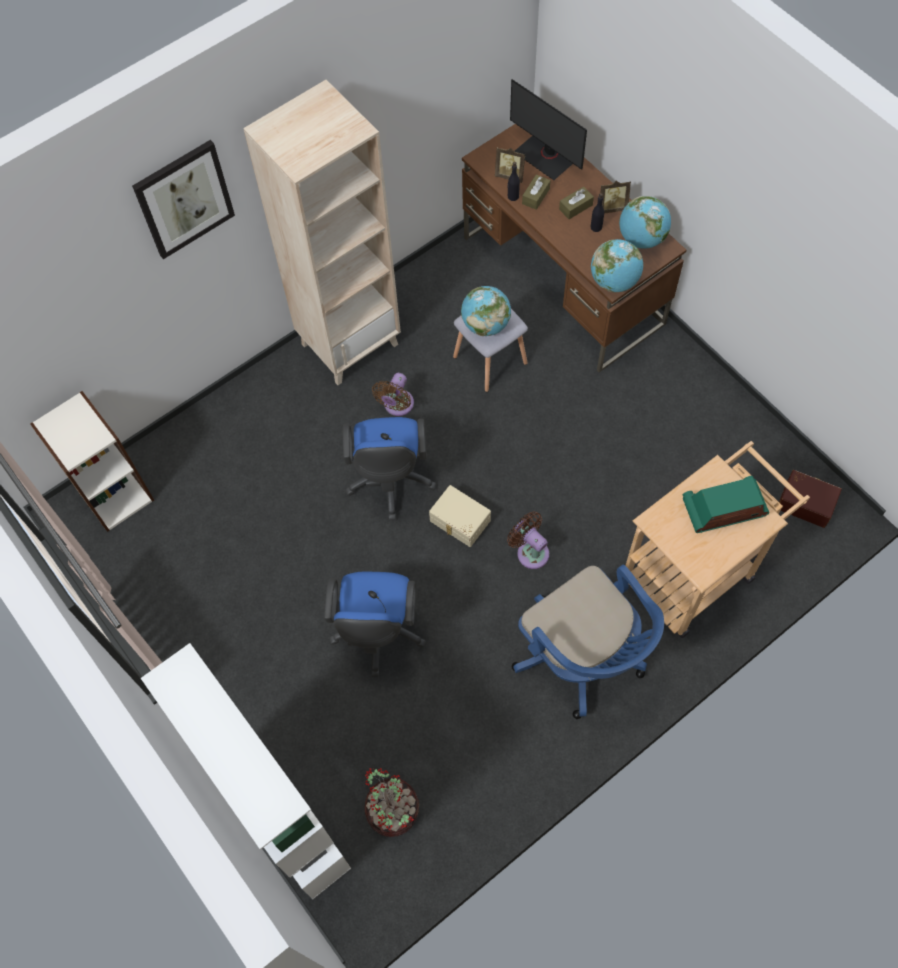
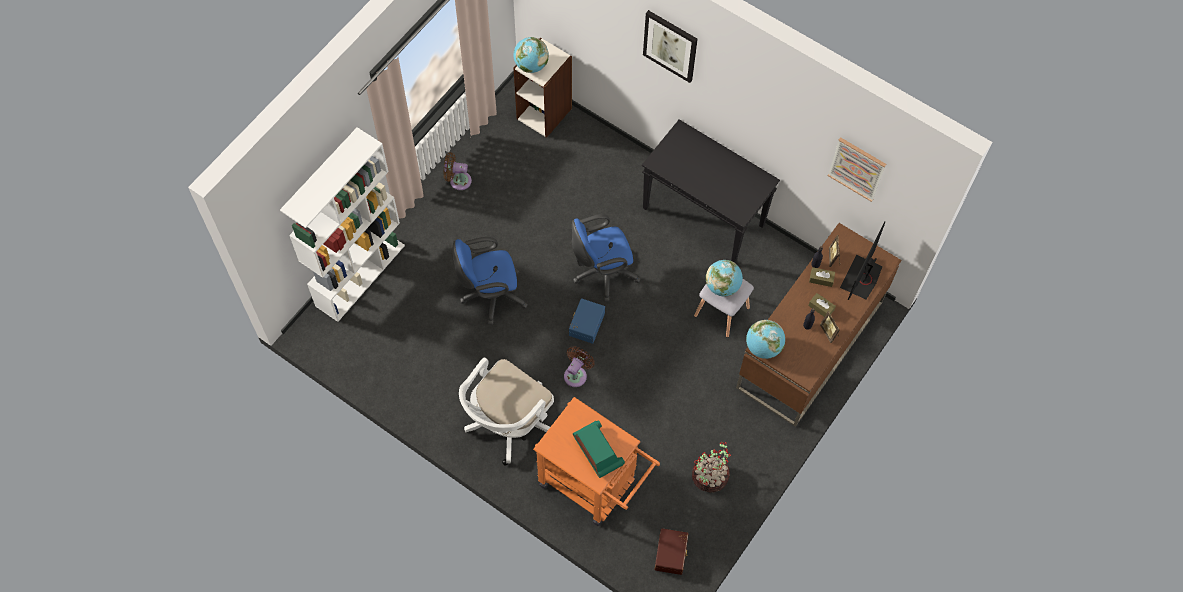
camera: 70 degrees right, 0 degrees up
beige bookcase [243,80,401,385] -> black console table [642,119,780,263]
potted plant [365,768,419,837] -> potted plant moved to [692,442,731,493]
brown fan [372,373,414,416] -> brown fan moved to [443,152,472,190]
beige storage box [429,485,491,547] -> blue storage box [569,298,605,344]
blue office chair [512,565,664,719] -> white office chair [459,357,554,466]
globe [619,196,671,249] -> globe moved to [514,37,549,73]
beige cart [625,441,810,638] -> orange cart [533,397,660,526]
none -> picture [828,137,886,202]

